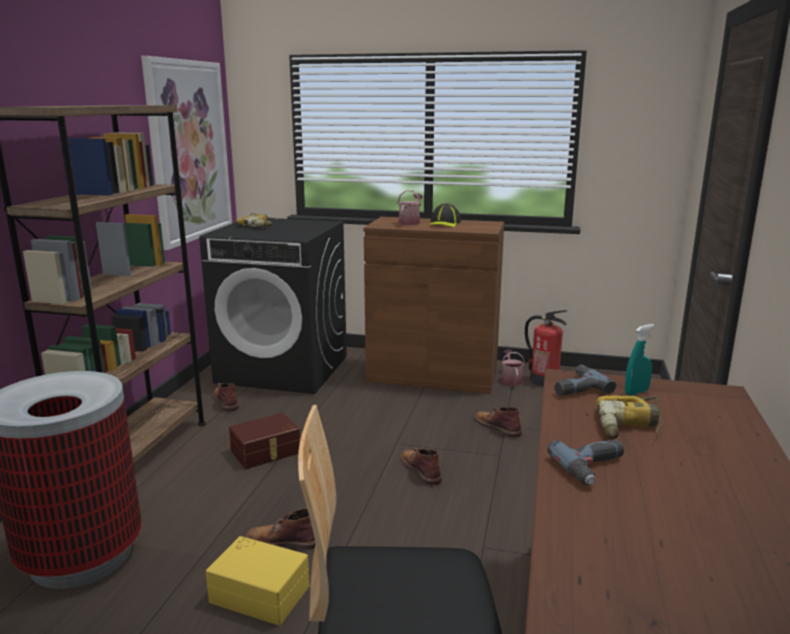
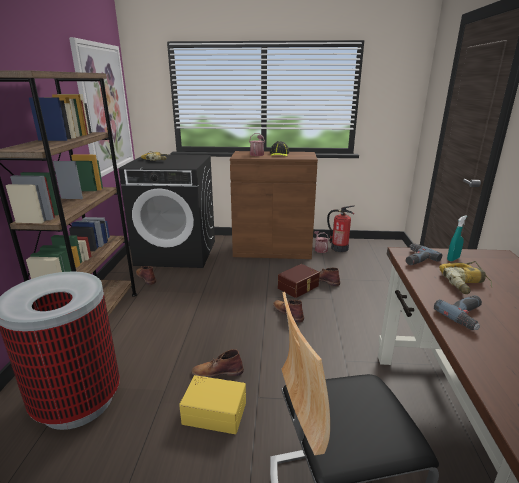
camera: 10 degrees left, 5 degrees up
brown storage box [229,413,300,469] -> brown storage box moved to [278,264,320,298]

